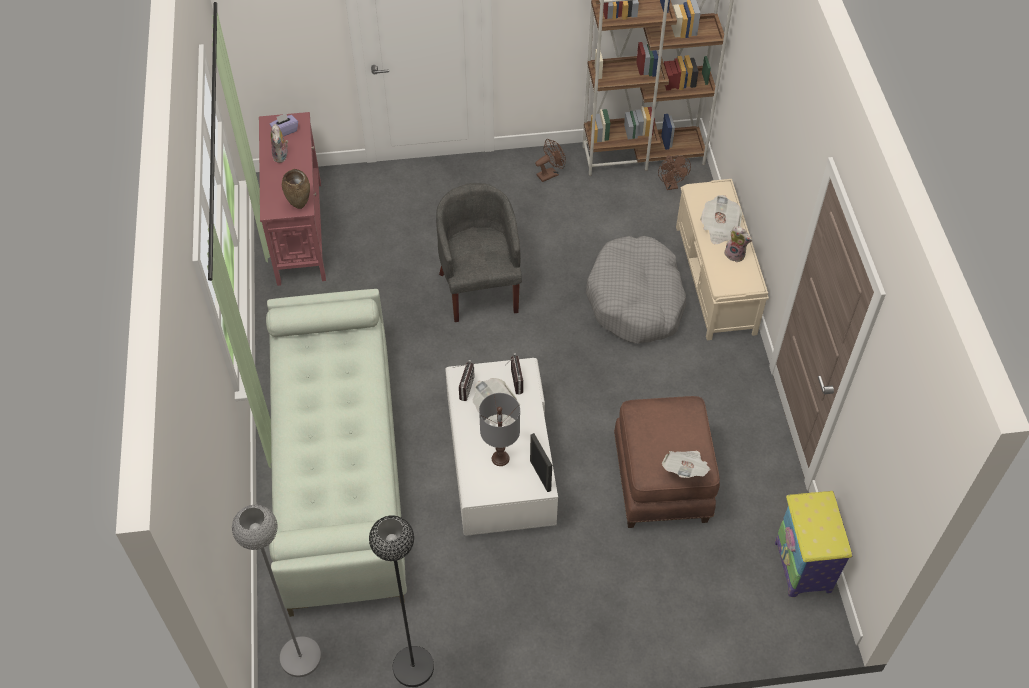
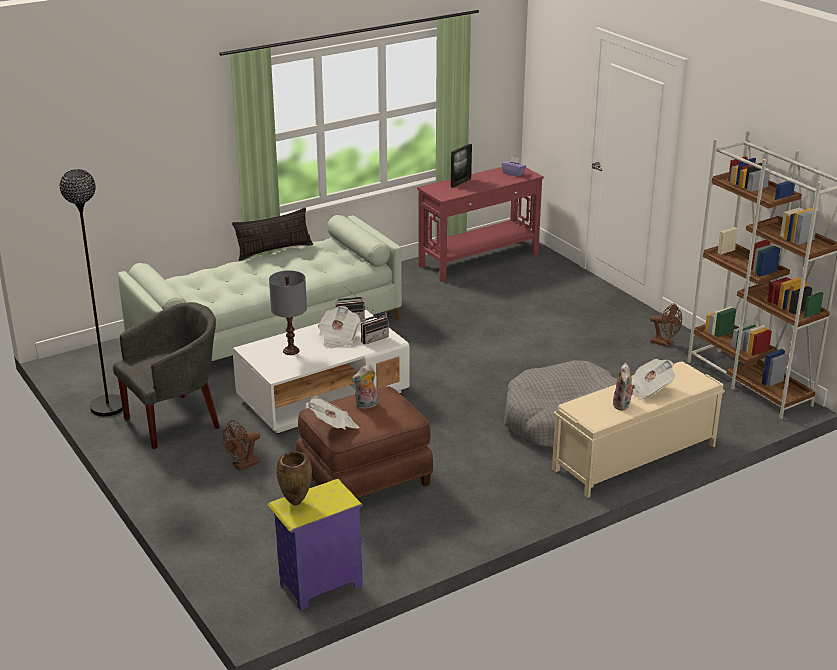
camera: 65 degrees right, 25 degrees down
grey floor lamp [232,505,321,677] -> none
plush toy [271,124,288,163] -> plush toy moved to [352,364,378,409]
brown vase [282,169,310,209] -> brown vase moved to [276,451,312,506]
grey armchair [436,183,522,322] -> grey armchair moved to [113,302,220,449]
picture frame [530,433,552,492] -> picture frame moved to [451,144,472,188]
brown fan [658,155,691,190] -> brown fan moved to [223,420,260,471]
none -> pillow [232,207,313,261]

